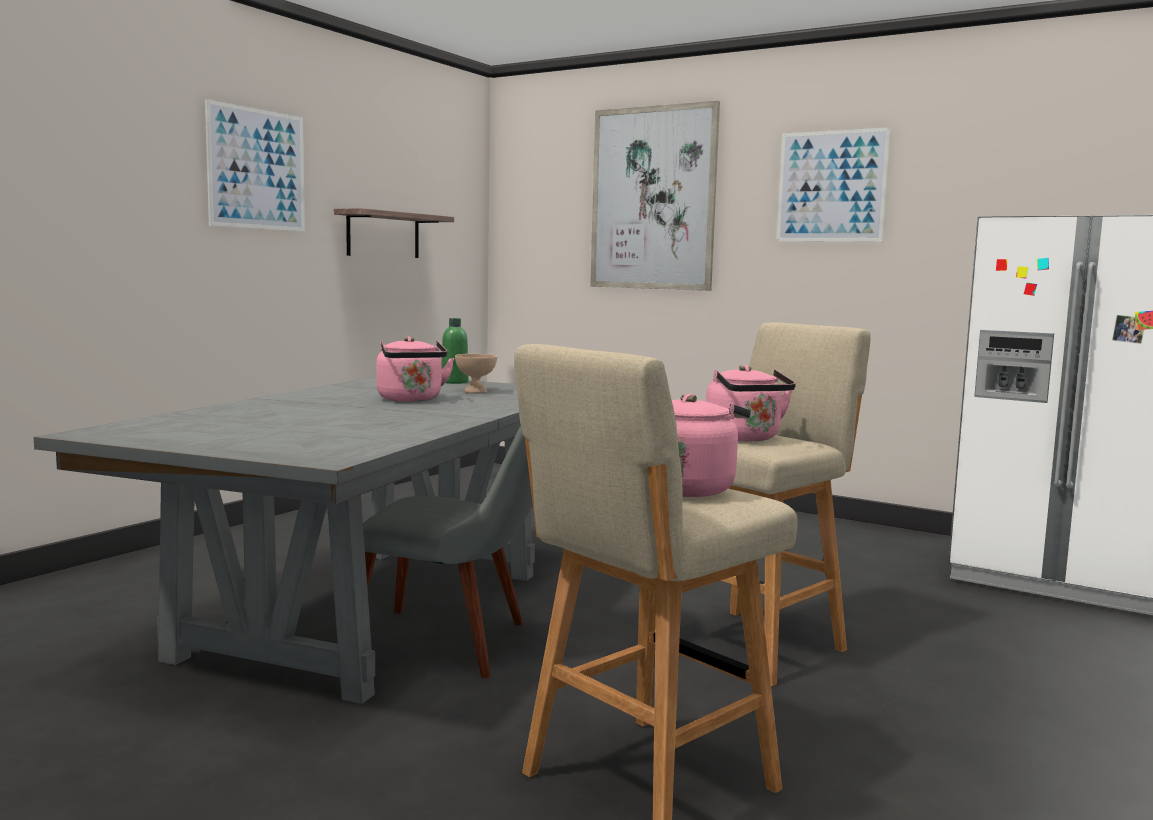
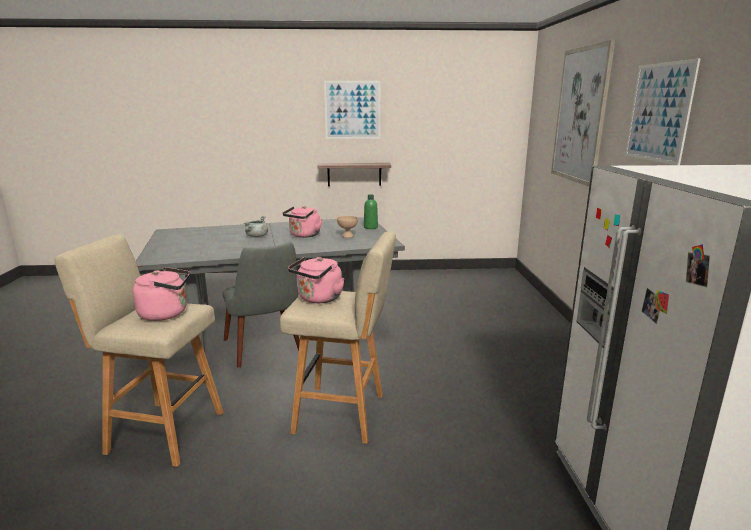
camera: 55 degrees right, 10 degrees up
shelf [334,208,454,258] -> shelf moved to [317,163,391,186]
none -> grey cooking pot [243,216,268,237]

